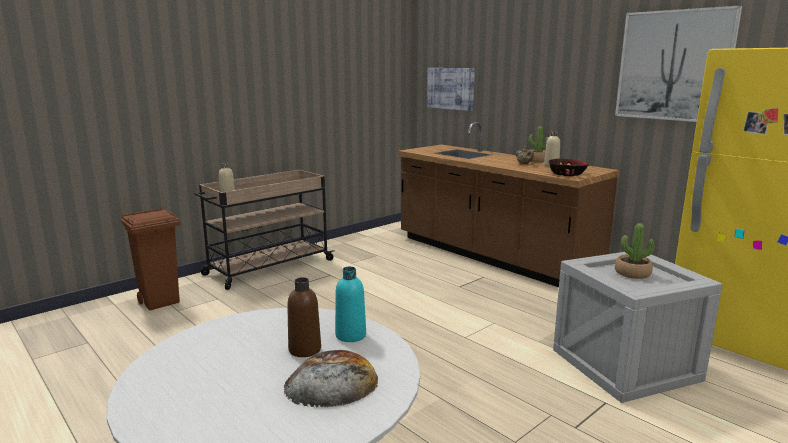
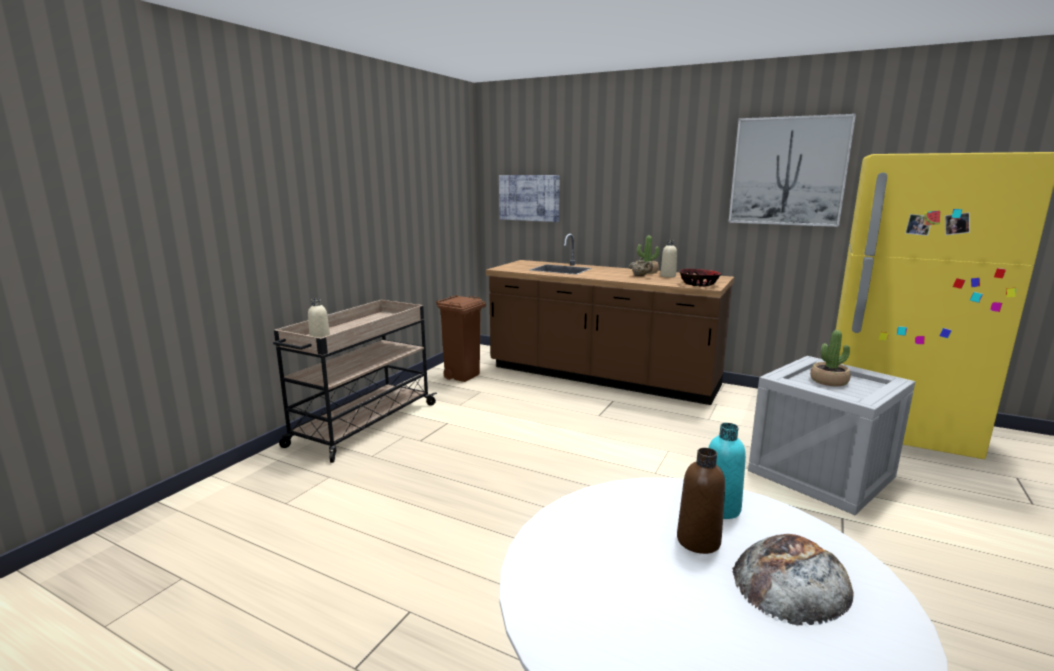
camera: 20 degrees left, 0 degrees up
brown trash can [121,208,180,310] -> brown trash can moved to [436,295,486,382]

